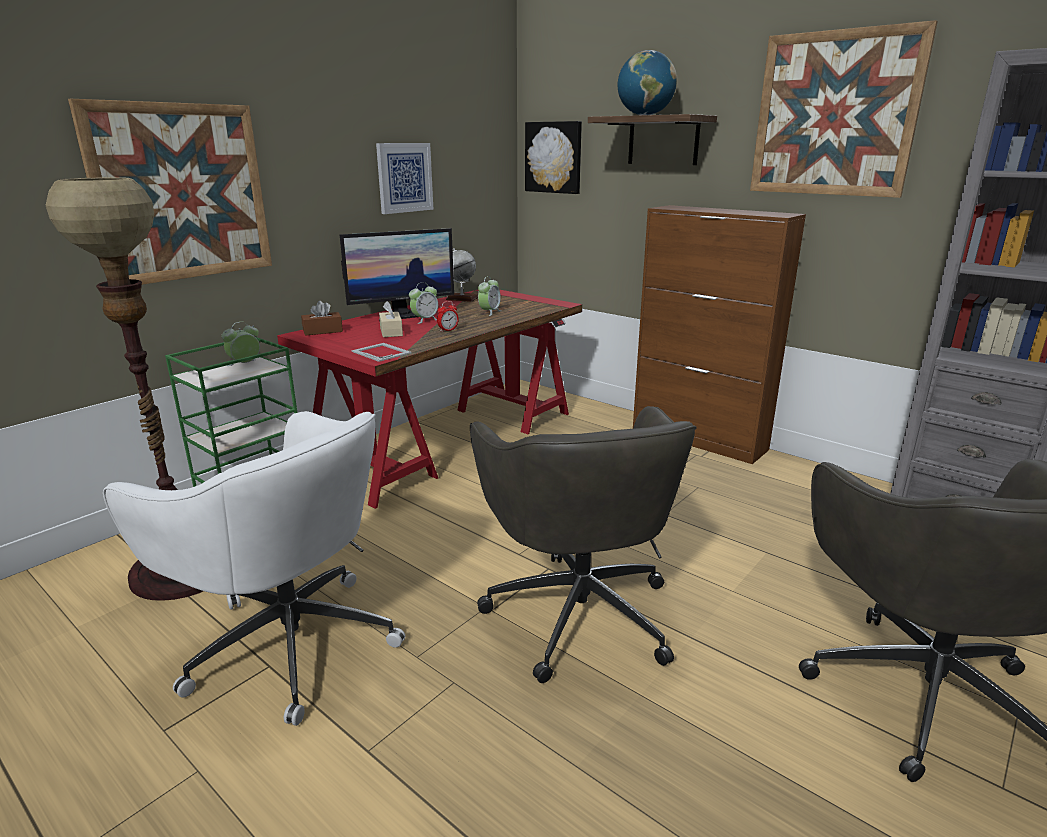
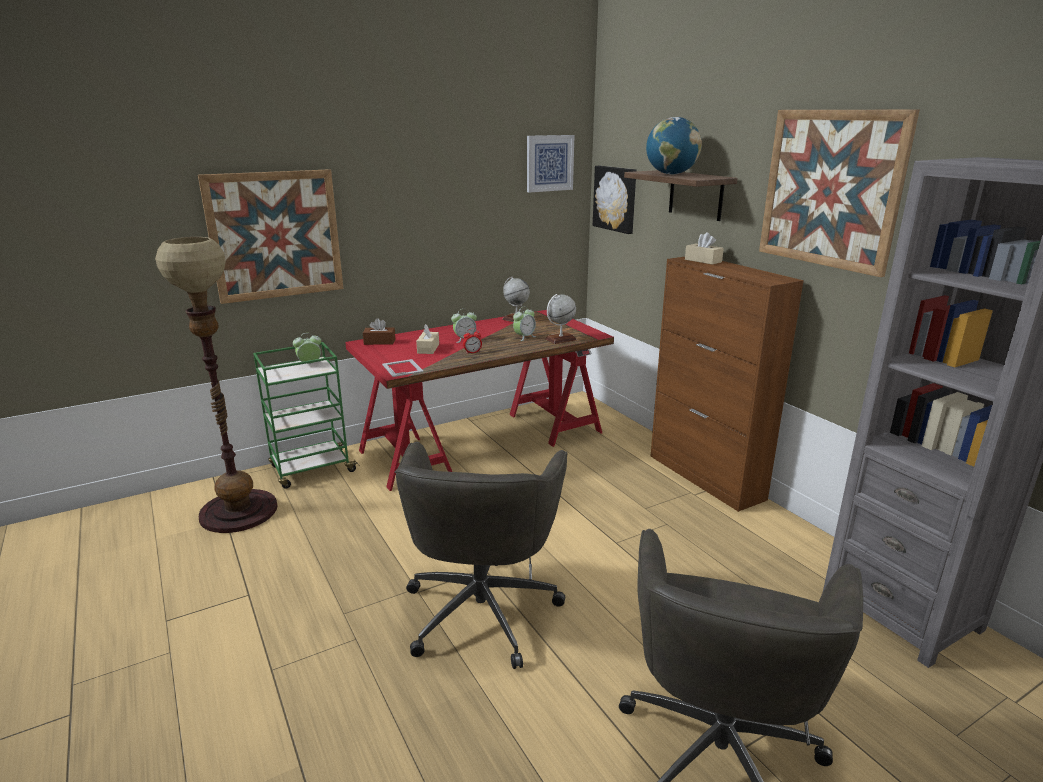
camera: 20 degrees right, 0 degrees up
white office chair [103,411,405,726] -> none
monitor [340,228,454,321] -> none
picture [376,143,434,214] -> picture moved to [527,135,574,192]
none -> globe [545,294,577,344]
none -> beige tissue box [685,232,724,265]

